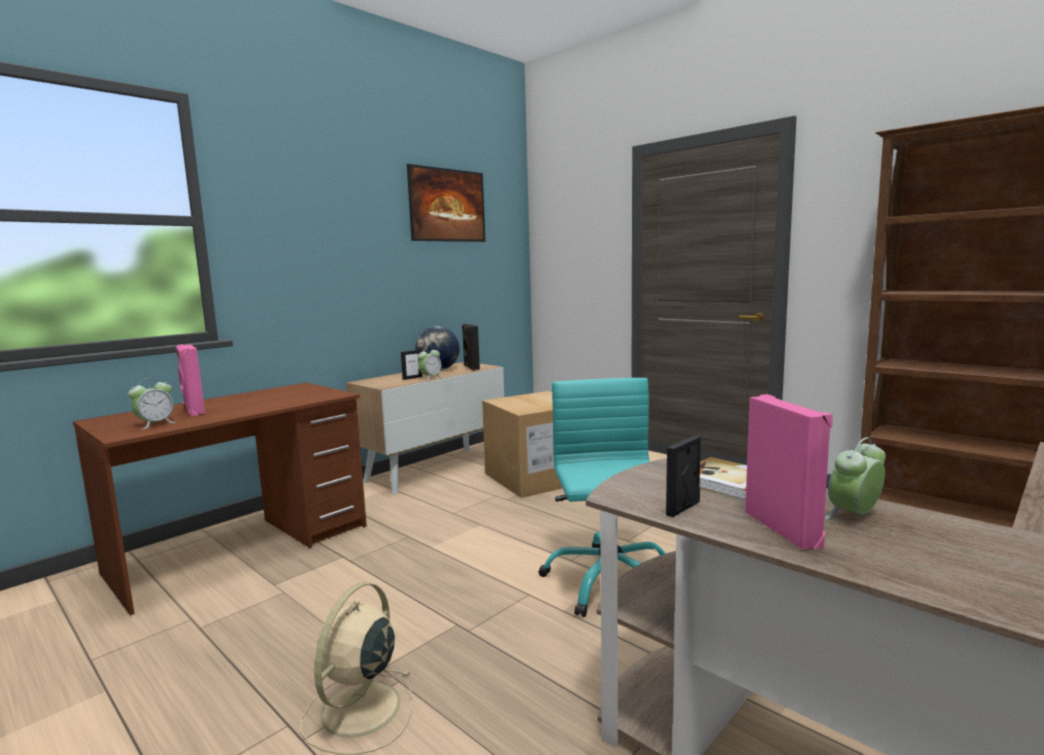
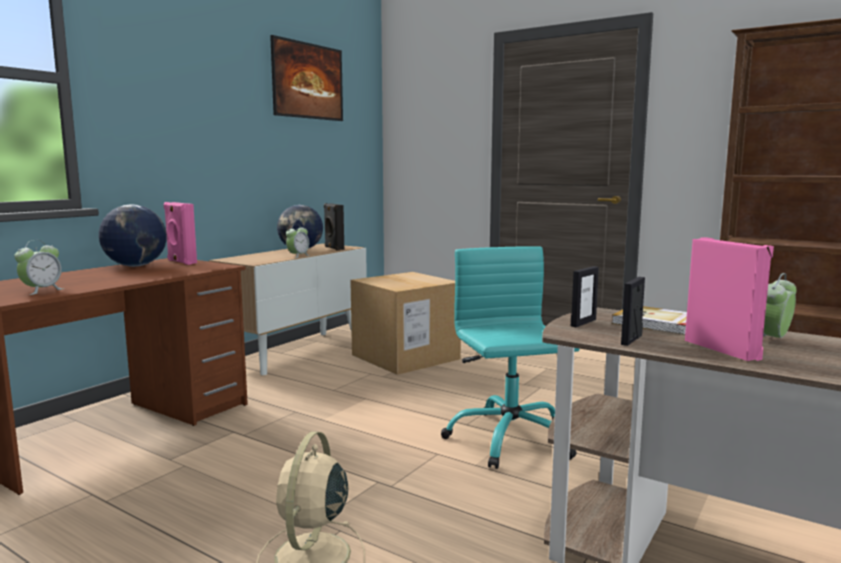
camera: 10 degrees left, 0 degrees up
pink speaker [176,344,205,416] -> pink speaker moved to [164,202,197,265]
picture frame [401,350,423,380] -> picture frame moved to [571,266,599,327]
none -> globe [99,204,167,267]

